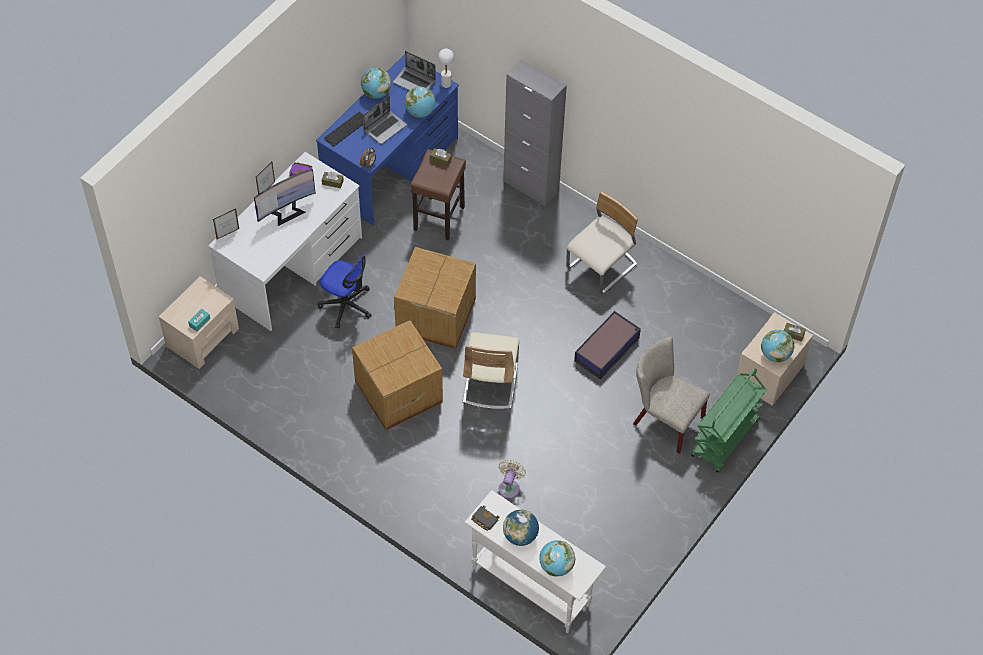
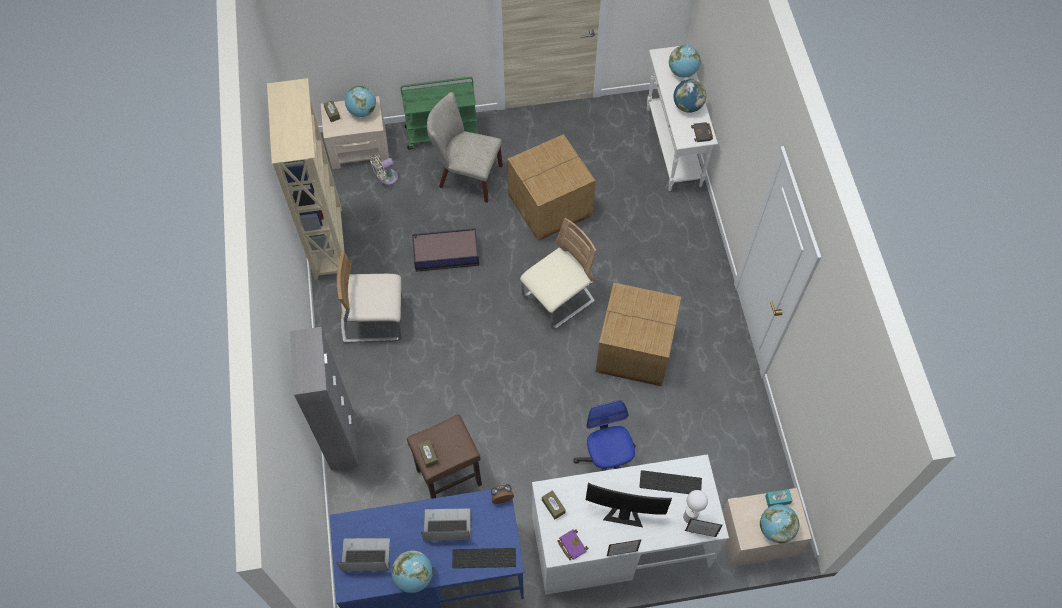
camera: 135 degrees left, 5 degrees up
laptop [393,51,436,90] -> laptop turned 75 degrees counterclockwise [336,538,390,571]
cardboard box [394,247,476,349] -> cardboard box moved to [507,134,596,241]
globe [405,87,435,117] -> globe moved to [760,504,800,544]
white table lamp [438,49,454,88] -> white table lamp moved to [683,490,708,523]
beige fan [498,460,526,498] -> beige fan moved to [370,155,398,185]
beige chair [633,336,710,454] -> beige chair turned 120 degrees clockwise [427,92,503,203]
none -> beige bookcase [267,78,345,280]
none -> keyboard [639,470,702,494]

